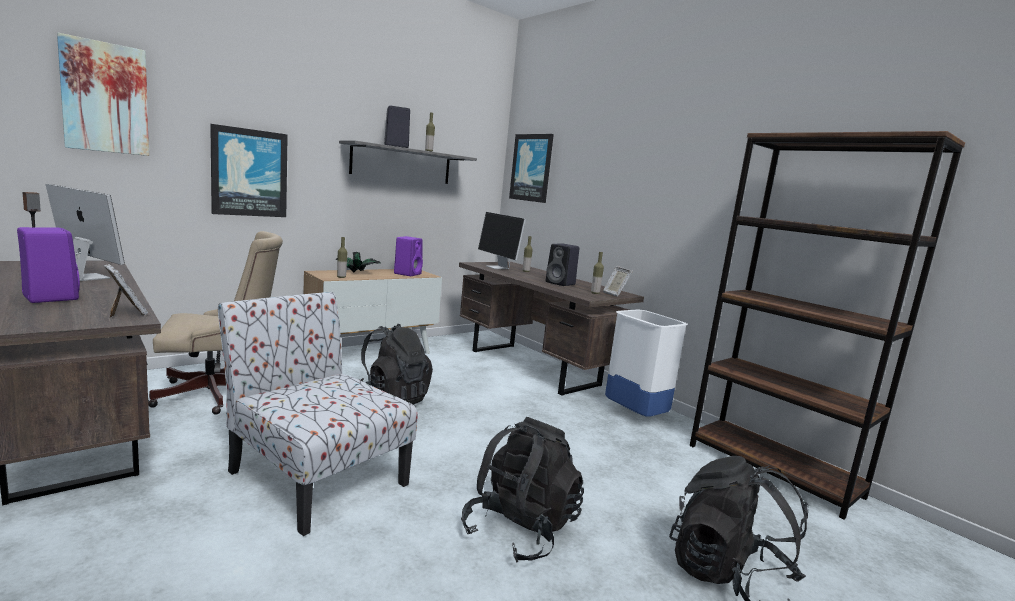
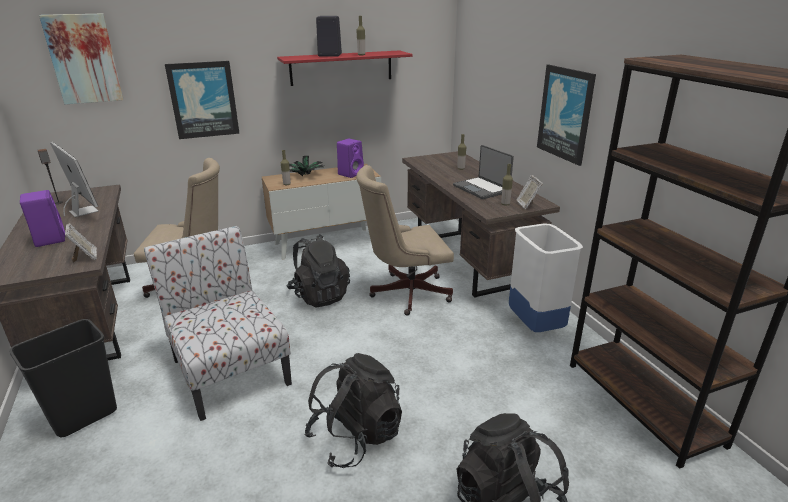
camera: 20 degrees right, 15 degrees up
grey shelf [339,140,477,184] -> red shelf [277,50,413,86]
monitor [478,212,526,269] -> none
picture [509,134,554,203] -> picture moved to [537,64,596,166]
black speaker [546,243,579,286] -> laptop [453,145,514,199]
none -> black trash can [10,319,117,437]
none -> beige office chair [356,165,454,316]

